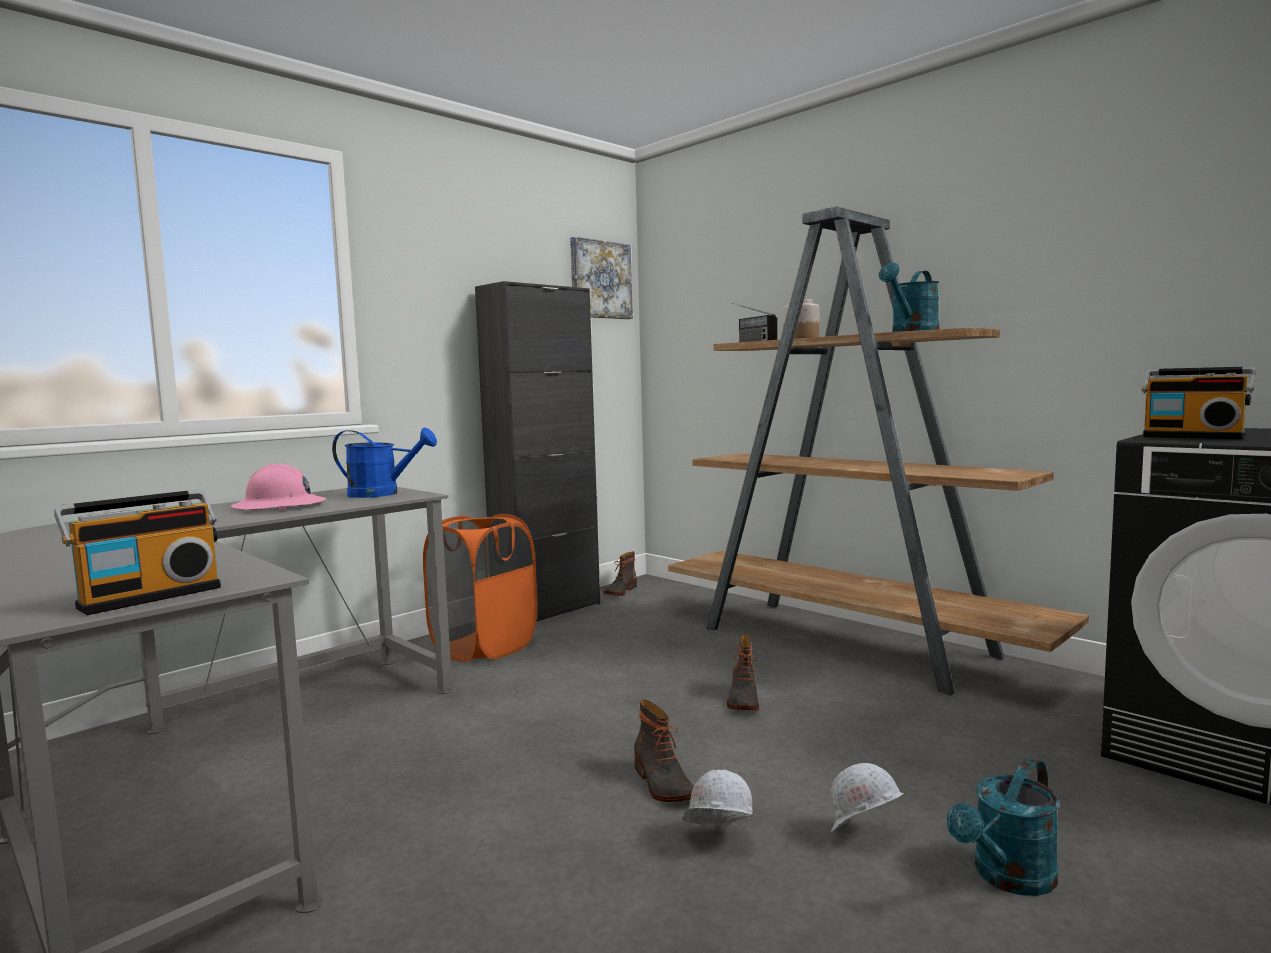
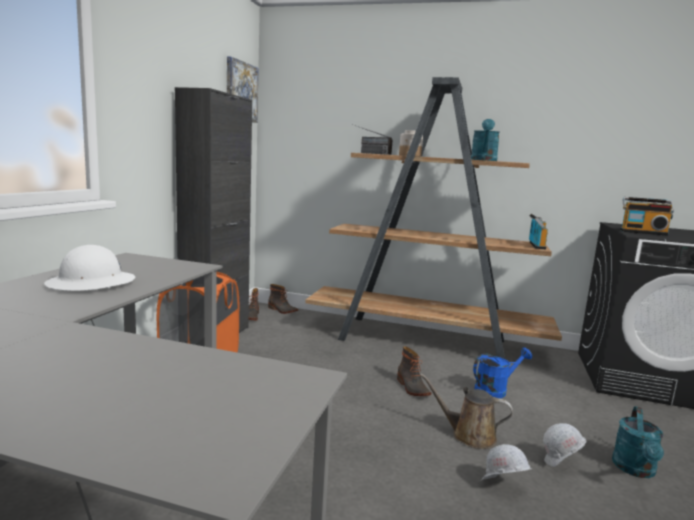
camera: 30 degrees left, 5 degrees up
radio [54,489,221,615] -> radio moved to [529,214,548,250]
pink hard hat [231,464,326,510] -> white hard hat [44,245,135,291]
blue watering can [332,428,437,498] -> blue watering can moved to [473,347,532,398]
boot [634,700,694,802] -> boot moved to [268,284,298,314]
none -> brown watering can [420,374,513,449]

